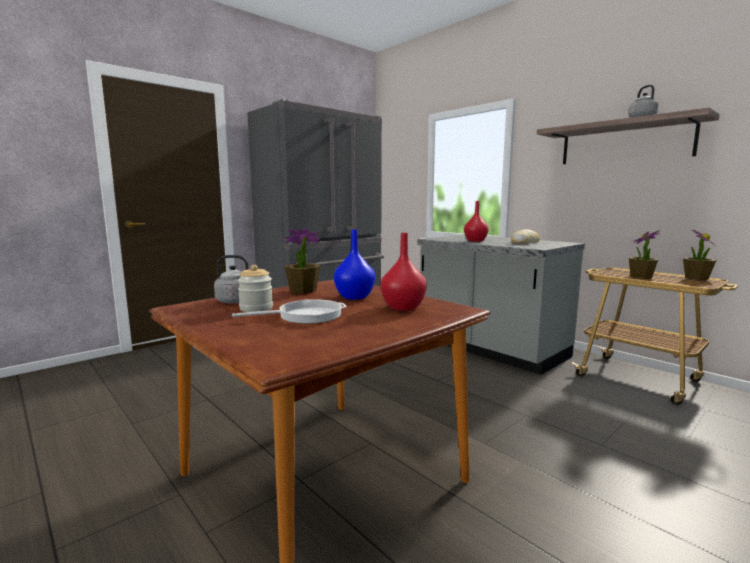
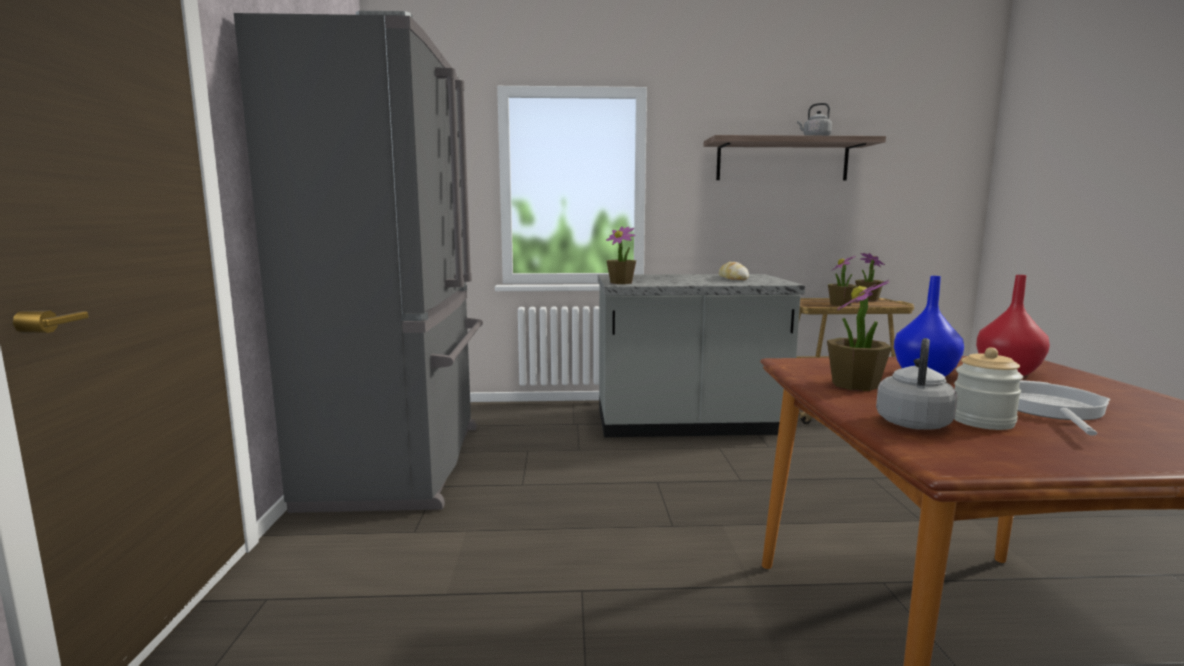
camera: 50 degrees left, 0 degrees up
red vase [464,201,489,242] -> none
none -> potted plant [606,226,636,284]

